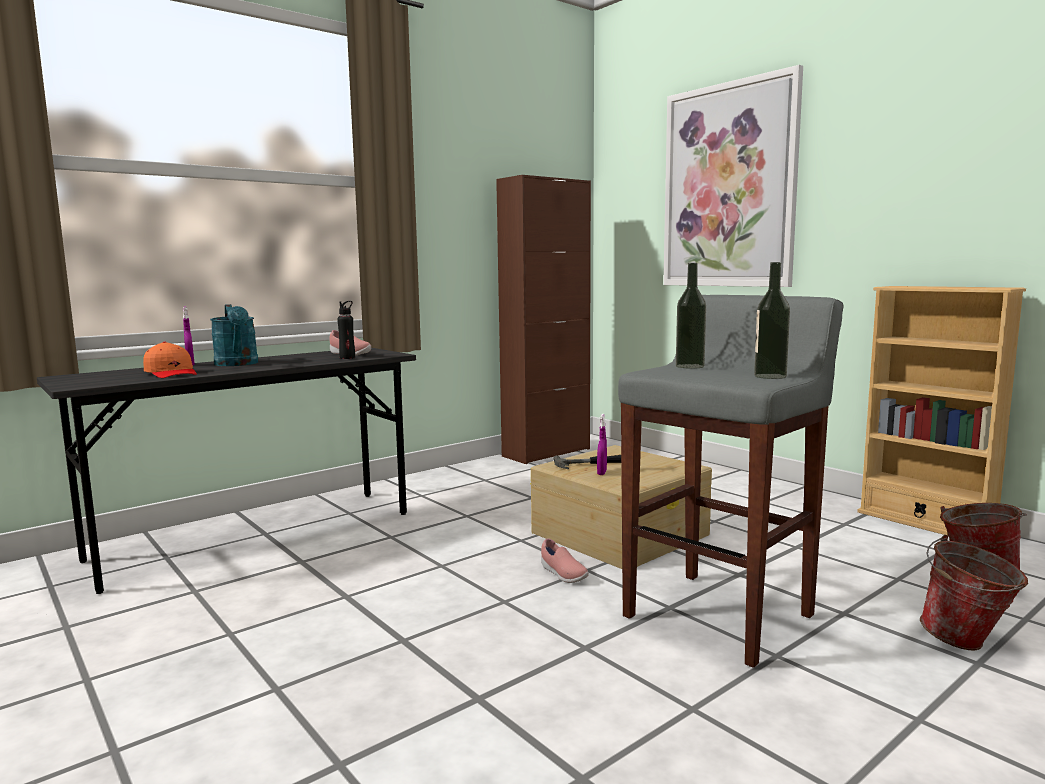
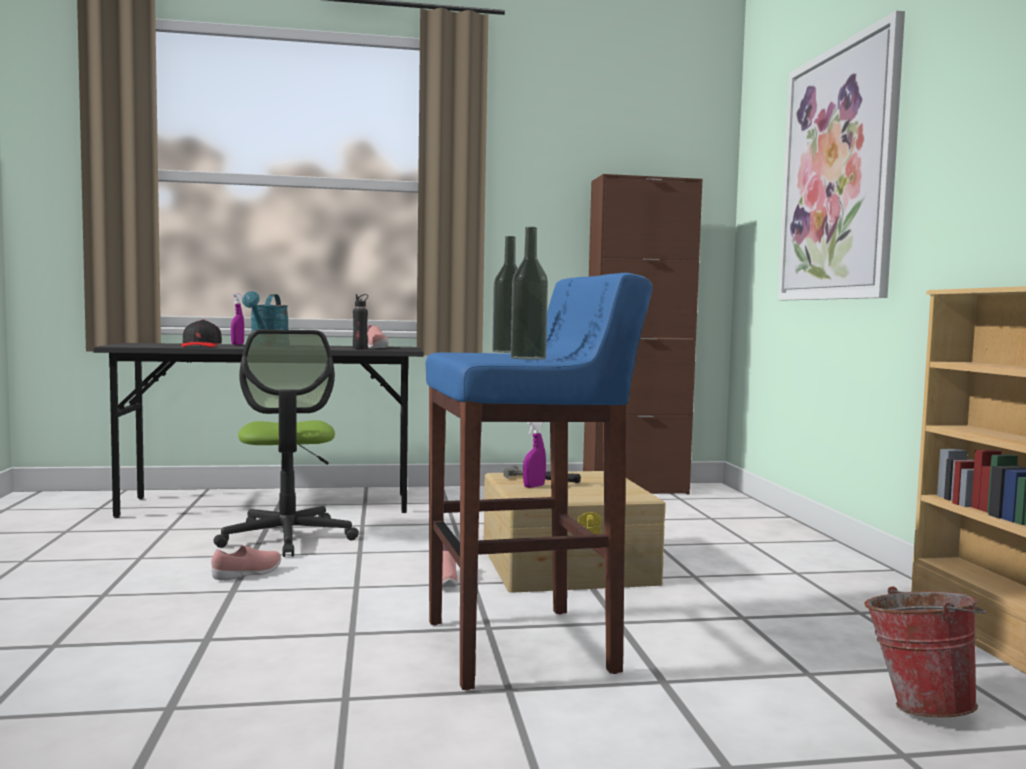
camera: 30 degrees right, 5 degrees down
orange cap [143,342,197,378] -> black cap [182,319,222,347]
grey stool [618,295,843,668] -> blue stool [425,273,653,691]
bucket [920,535,1028,650] -> none
none -> pink shoe [211,545,281,580]
none -> office chair [213,329,359,557]

